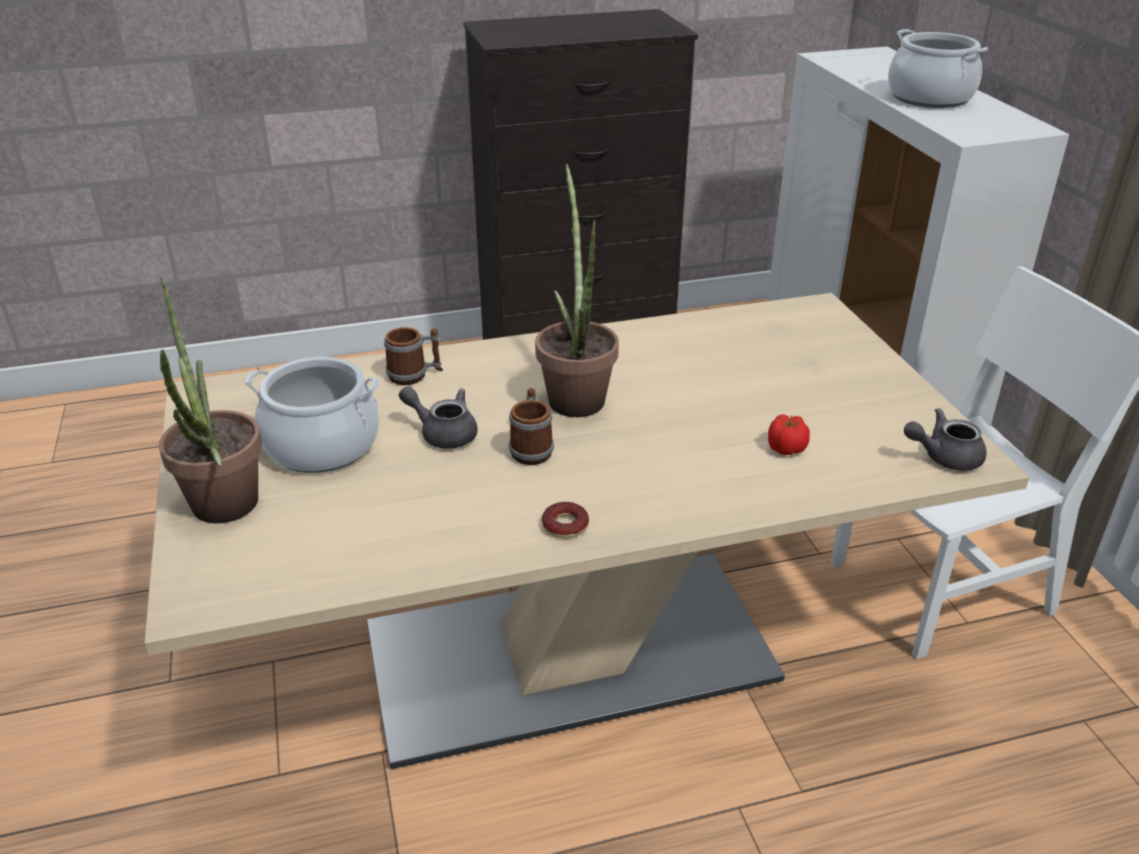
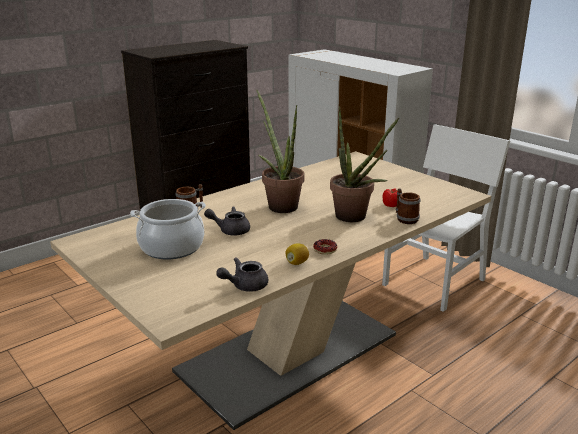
camera: 25 degrees left, 10 degrees down
potted plant [159,277,262,523] -> potted plant moved to [330,106,400,222]
mug [509,388,554,465] -> mug moved to [396,188,420,224]
cooking pot [888,29,988,108] -> none
grey teapot [904,408,987,471] -> grey teapot moved to [216,257,268,292]
none -> lemon [286,244,309,265]

